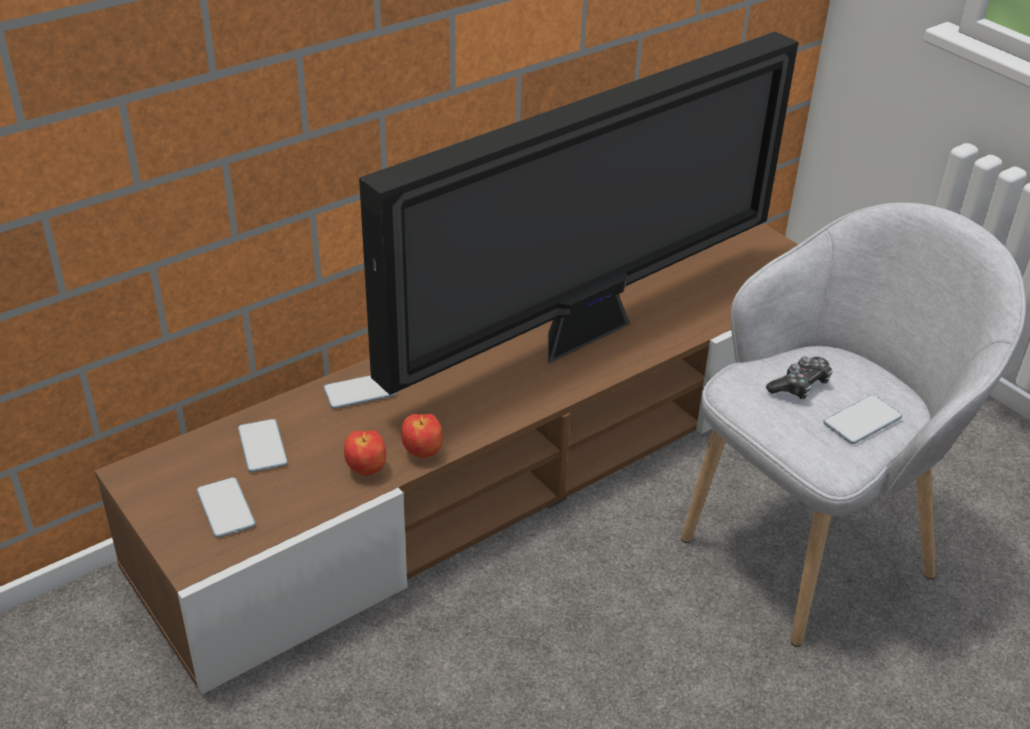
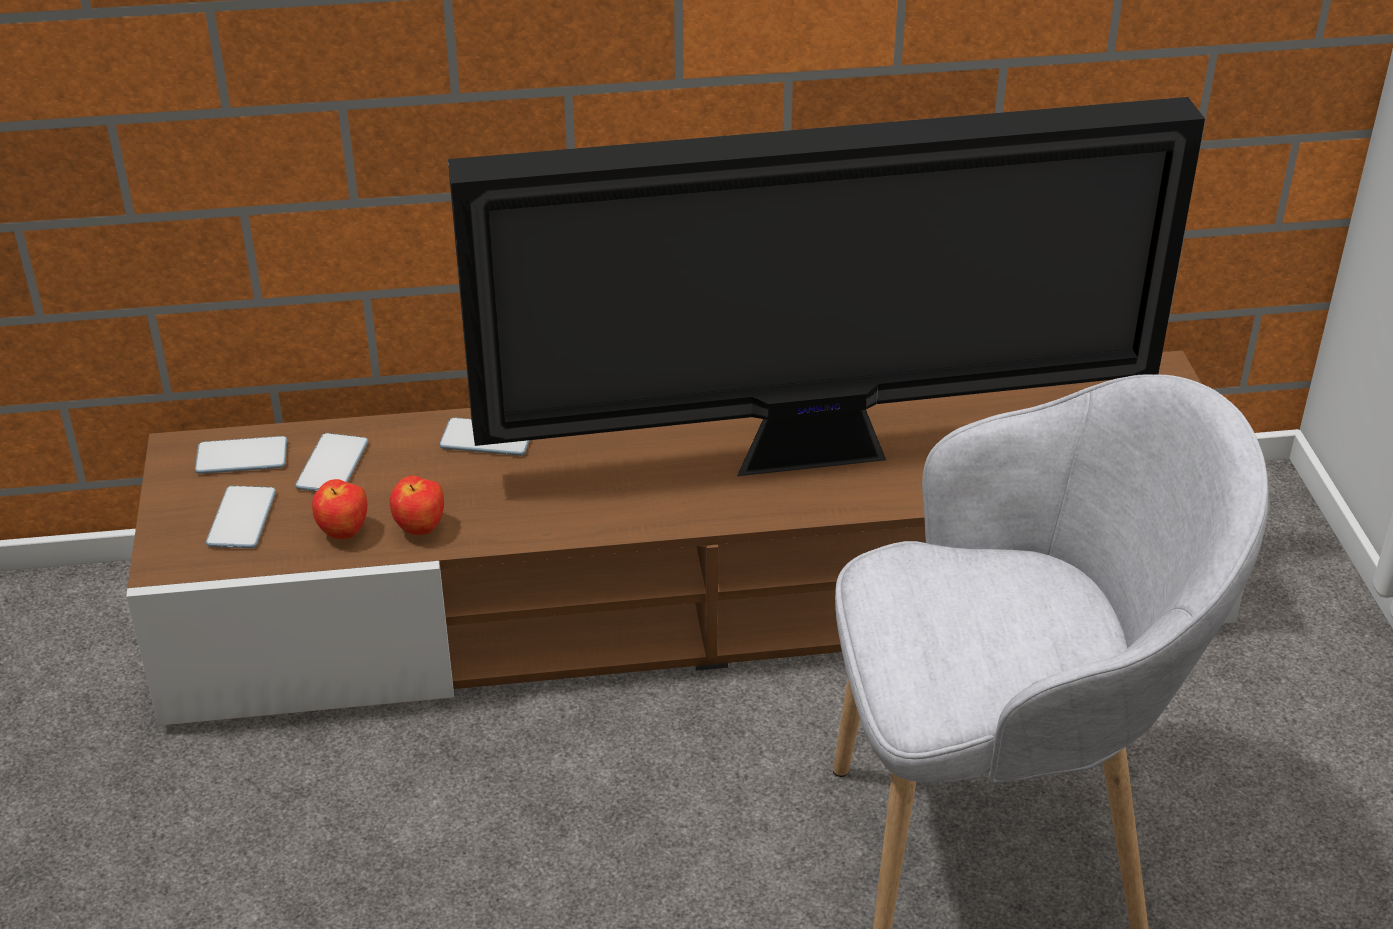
camera: 30 degrees right, 0 degrees up
apple [401,414,443,458] -> apple moved to [312,479,367,539]
game controller [766,356,833,399] -> none
phone [823,395,902,444] -> phone moved to [195,436,287,474]

